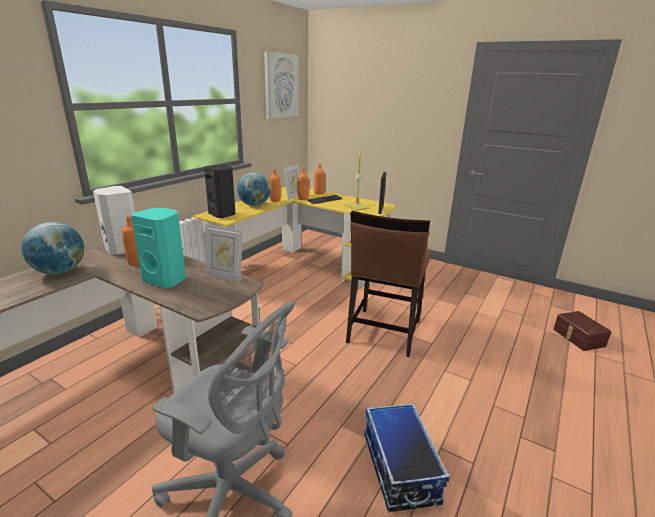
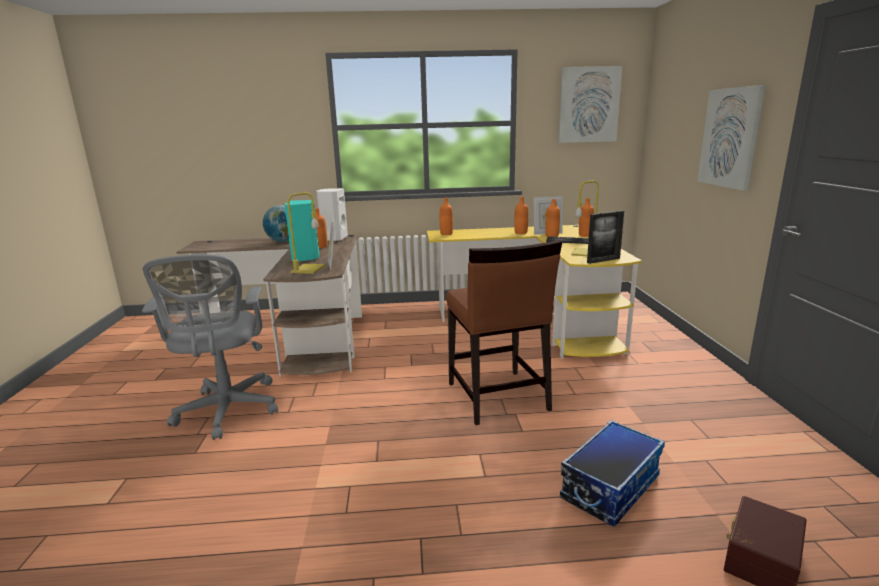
camera: 55 degrees right, 5 degrees down
black speaker [204,165,235,219] -> orange bottle [440,198,453,235]
globe [237,173,271,206] -> none
brown chair [346,211,430,357] -> brown chair turned 90 degrees counterclockwise [446,240,562,425]
storage box [364,403,450,512] -> storage box moved to [560,420,665,527]
none -> yellow table lamp [287,192,325,274]
none -> picture [697,85,766,191]

